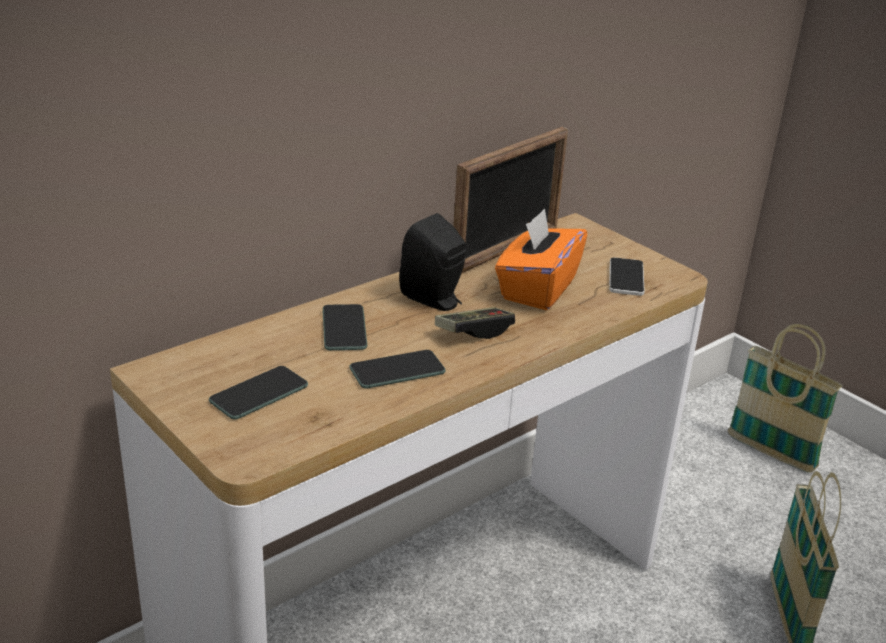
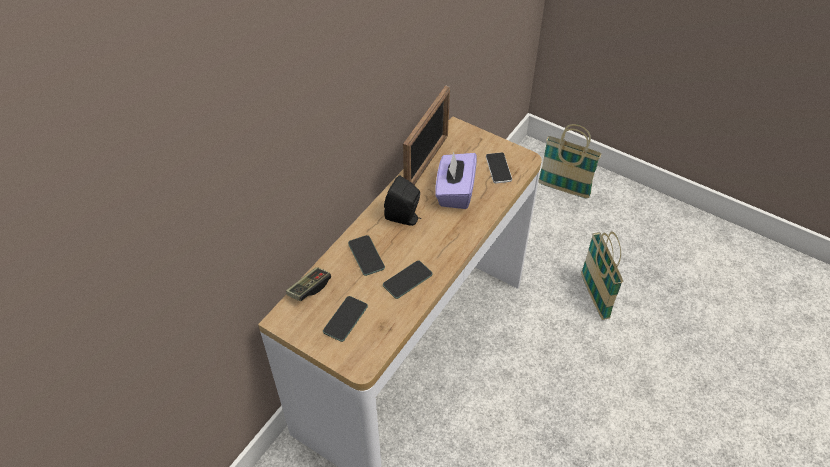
camera: 15 degrees left, 20 degrees up
game controller [435,307,515,339] -> game controller moved to [286,267,331,301]
orange tissue box [495,209,587,310] -> purple tissue box [435,152,477,209]

